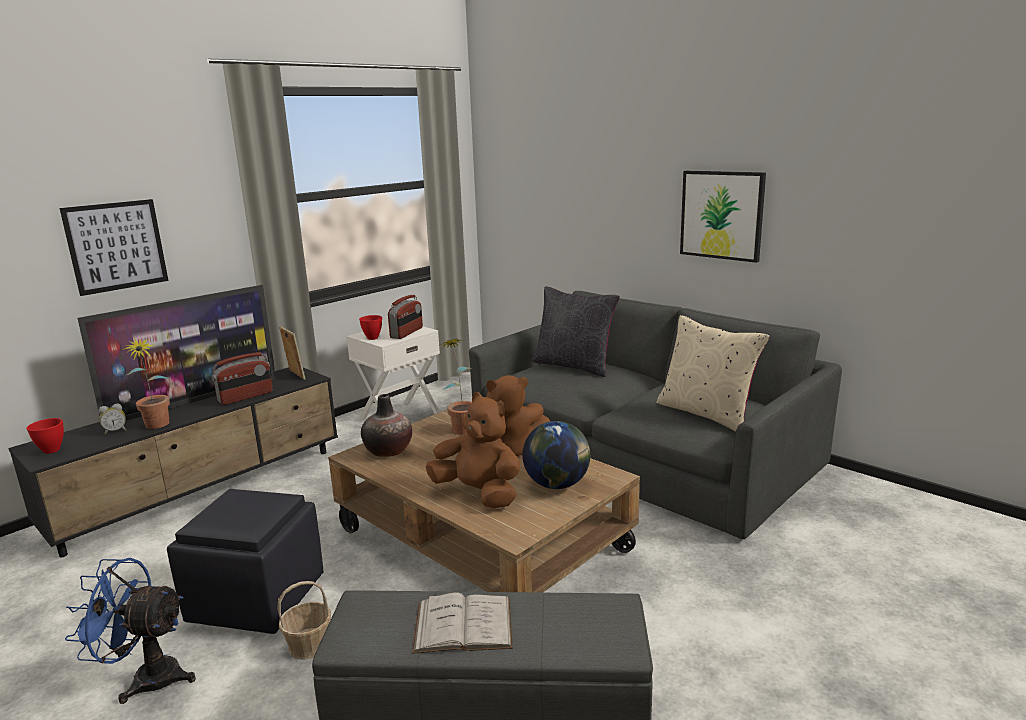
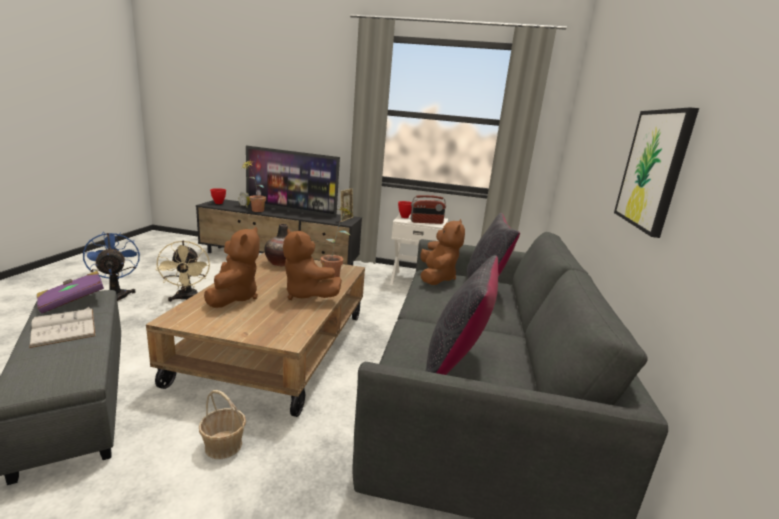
camera: 55 degrees right, 0 degrees up
picture [59,199,168,296] -> none
black ottoman [167,489,324,634] -> beige fan [156,240,210,302]
radio [212,352,273,405] -> none
basket [277,581,331,660] -> basket moved to [199,390,246,459]
globe [522,421,590,489] -> none
beige pillow [656,315,770,431] -> black pillow [426,255,498,375]
none -> purple book [37,271,104,314]
none -> brown plush toy [421,219,465,285]

